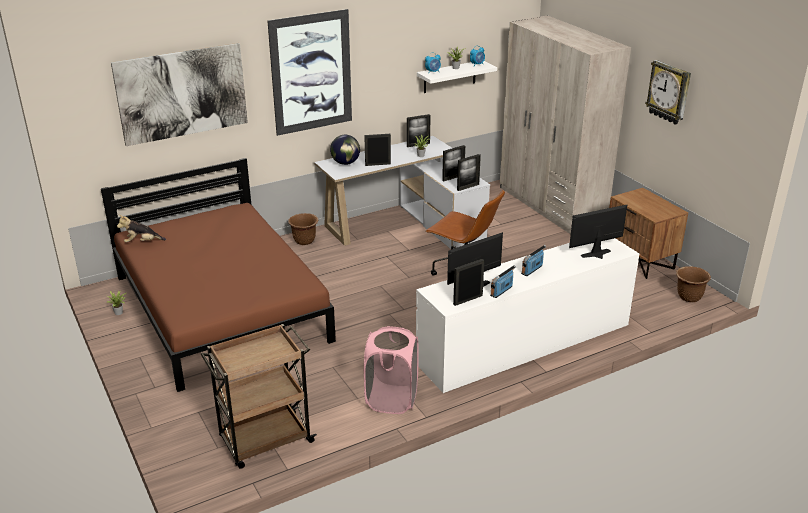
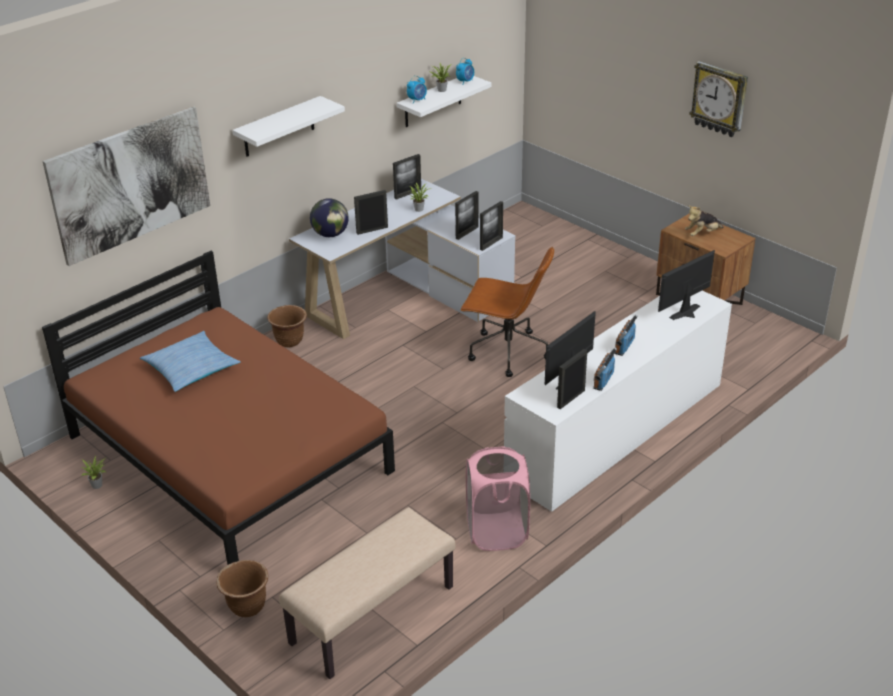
camera: 15 degrees left, 5 degrees up
plush toy [117,215,166,242] -> plush toy moved to [685,206,724,236]
brown cart [201,324,317,469] -> beige bench [279,507,456,679]
picture [267,9,352,136] -> white shelf [232,96,345,157]
beige wardrobe [500,15,631,235] -> none
brown planter [676,266,711,302] -> brown planter moved to [216,560,268,618]
none -> pillow [140,331,241,392]

